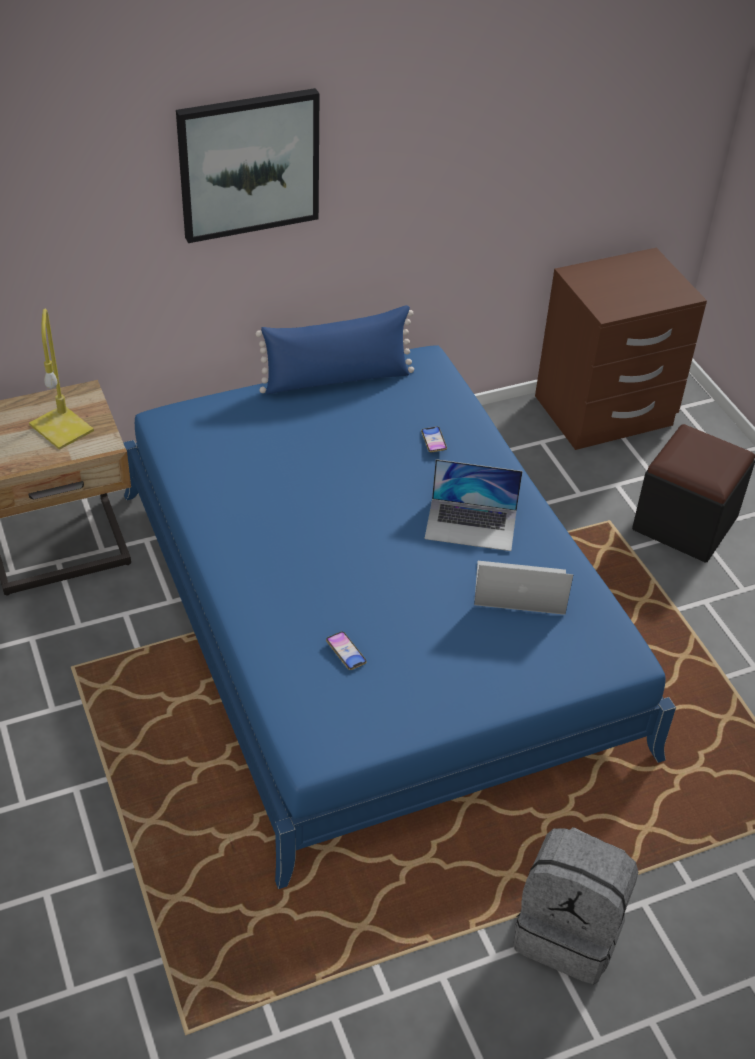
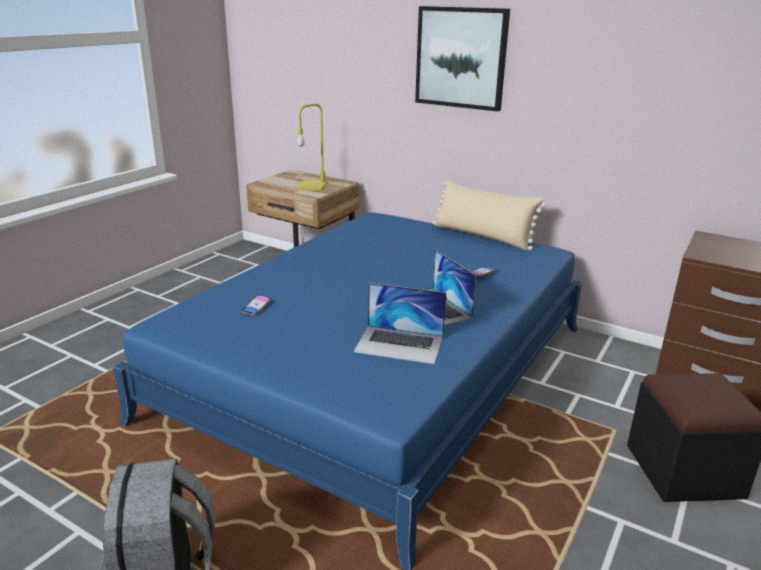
camera: 55 degrees right, 20 degrees down
blue pillow [256,305,414,394] -> beige pillow [432,180,546,250]
laptop [474,561,573,615] -> laptop turned 135 degrees clockwise [353,283,446,364]

